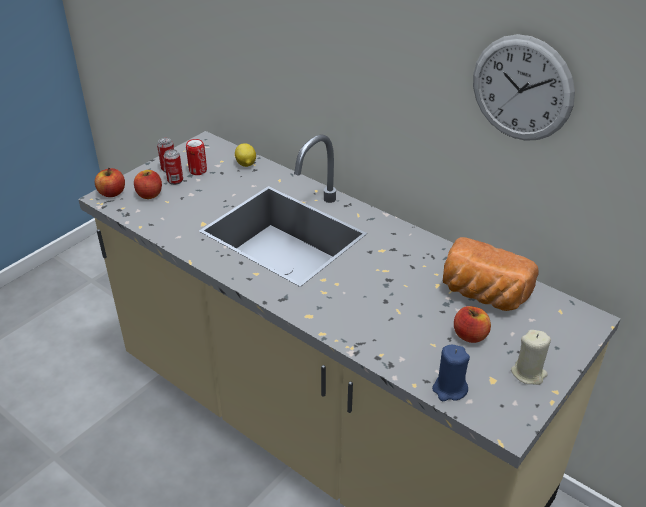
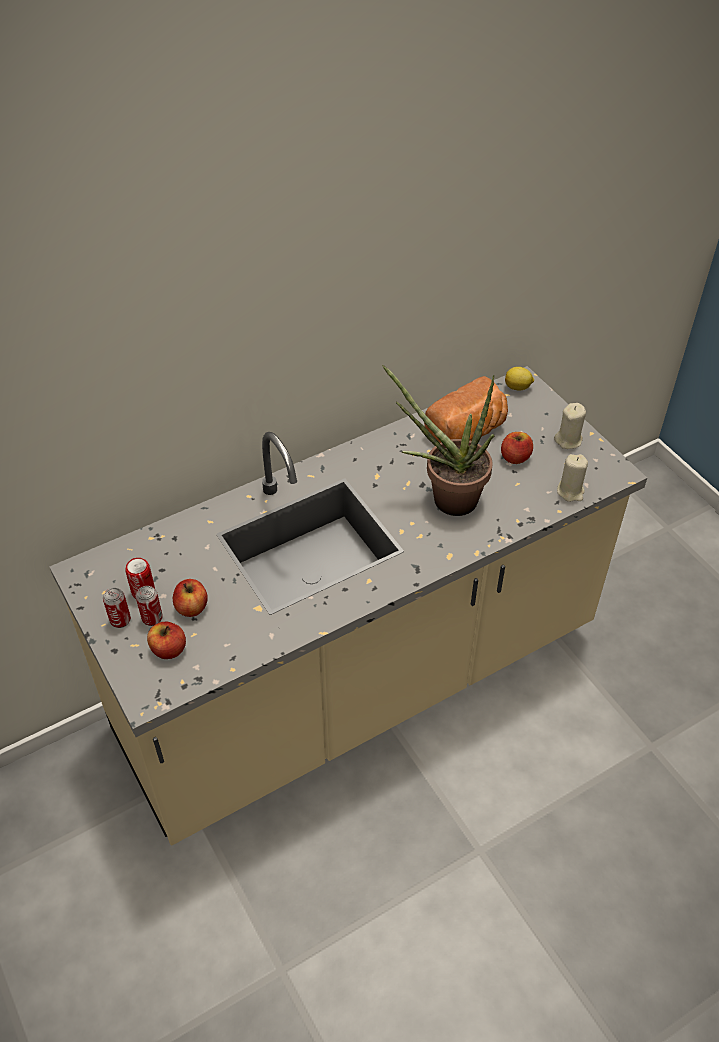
camera: 70 degrees left, 10 degrees up
apple [95,168,125,197] -> apple moved to [173,579,208,617]
lemon [235,143,256,167] -> lemon moved to [505,367,534,390]
blue candle [432,345,470,401] -> beige candle [557,454,588,502]
wall clock [473,34,575,141] -> none
none -> potted plant [382,364,495,516]

